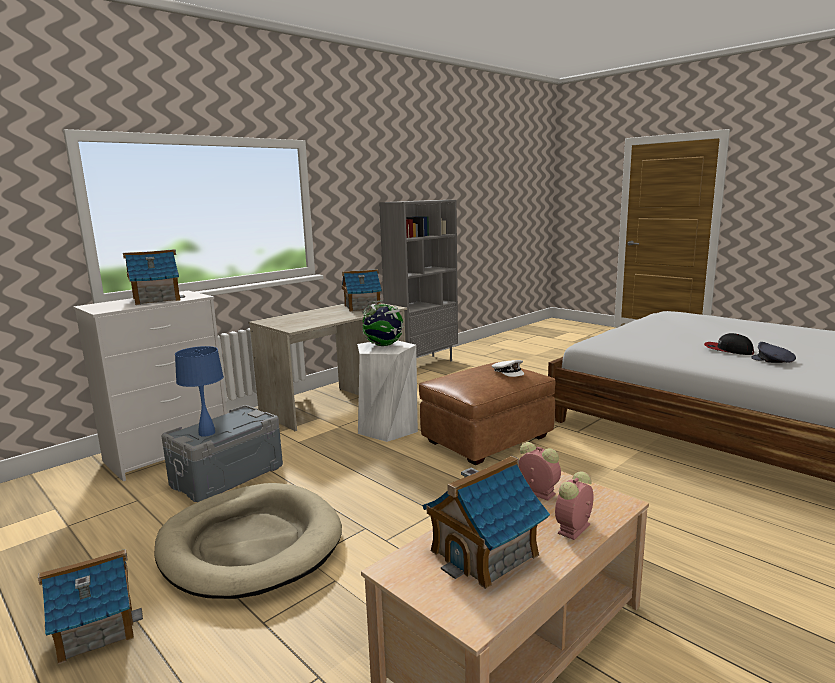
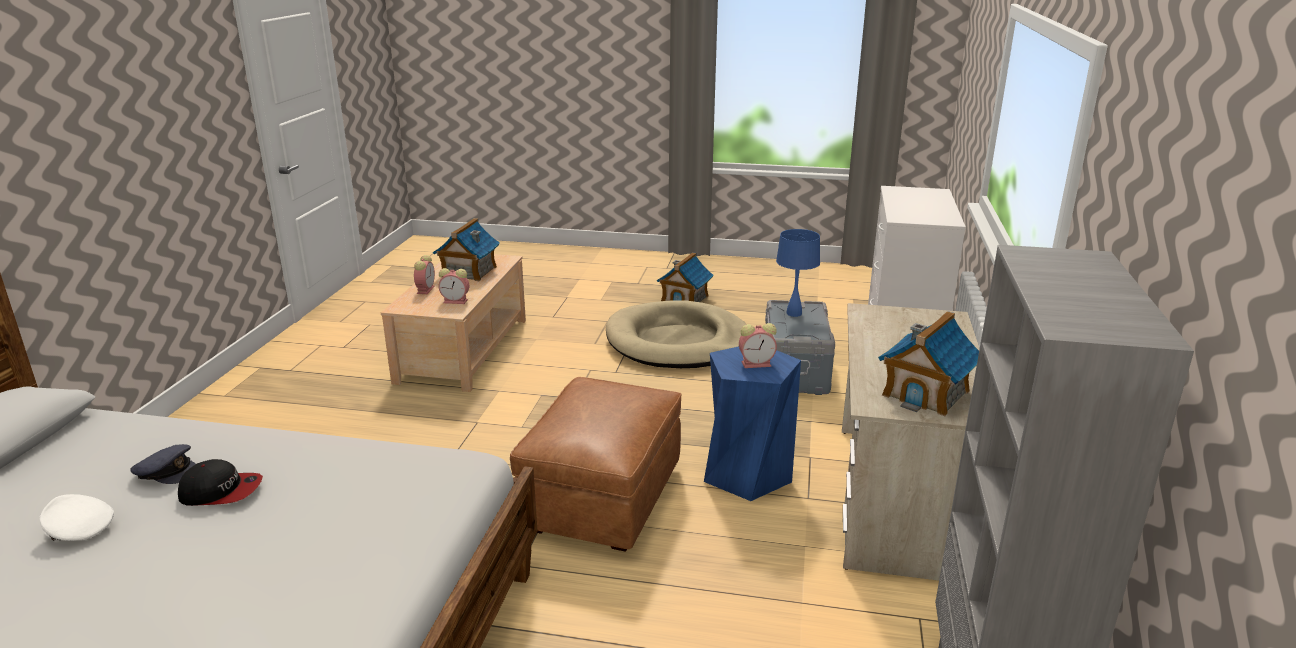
camera: 145 degrees right, 10 degrees up
toy house [123,249,185,305] -> none
white stool [357,340,418,442] -> blue stool [704,346,801,501]
globe [362,300,404,346] -> alarm clock [739,323,777,368]
white cap [492,360,524,377] -> white cap moved to [39,494,114,541]

